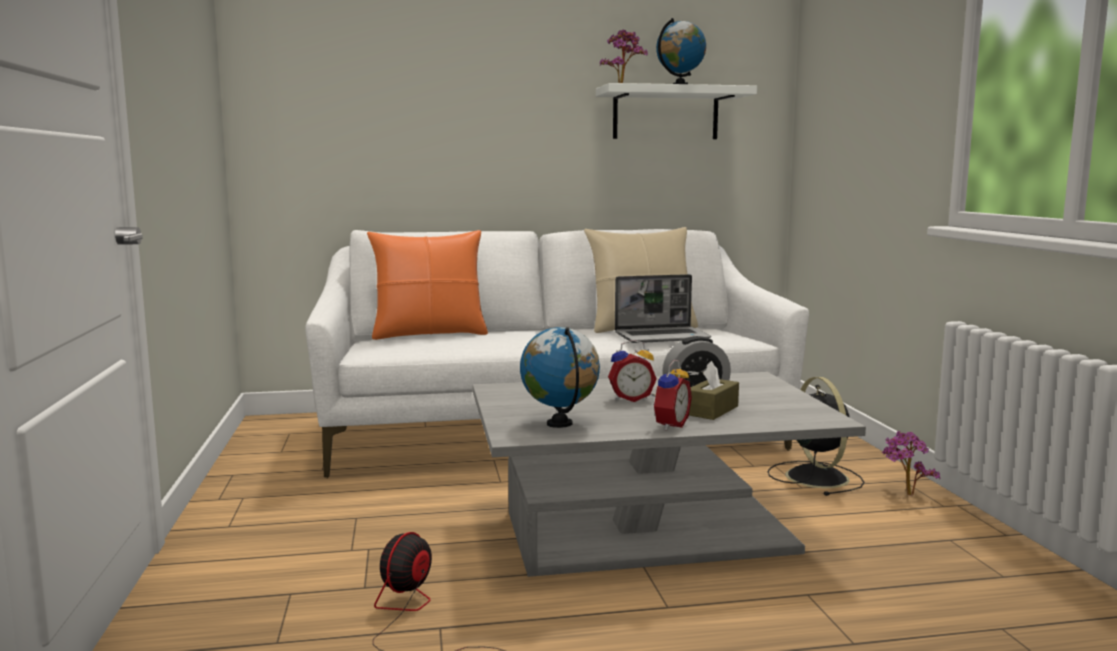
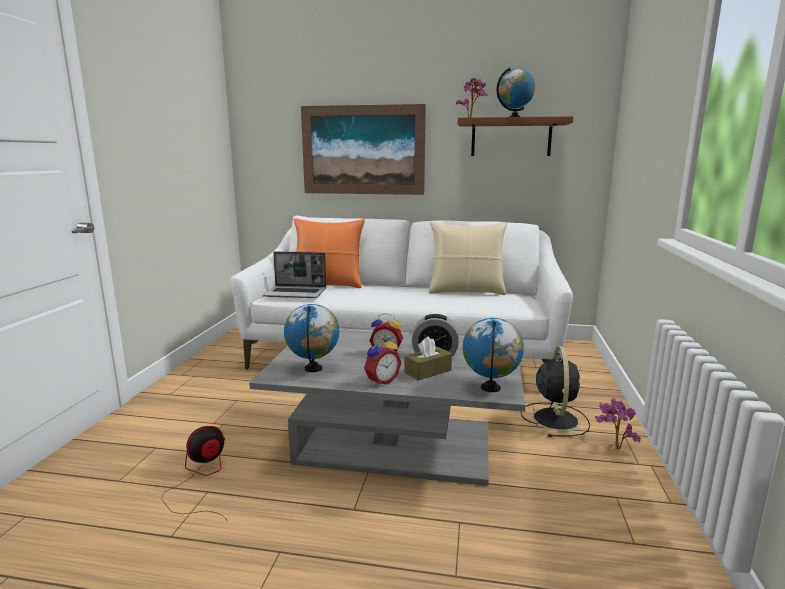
camera: 20 degrees right, 5 degrees up
white shelf [596,83,757,139] -> brown shelf [458,116,573,156]
laptop [615,274,711,343] -> laptop moved to [263,251,327,298]
none -> picture [301,104,426,195]
none -> globe [463,318,524,392]

